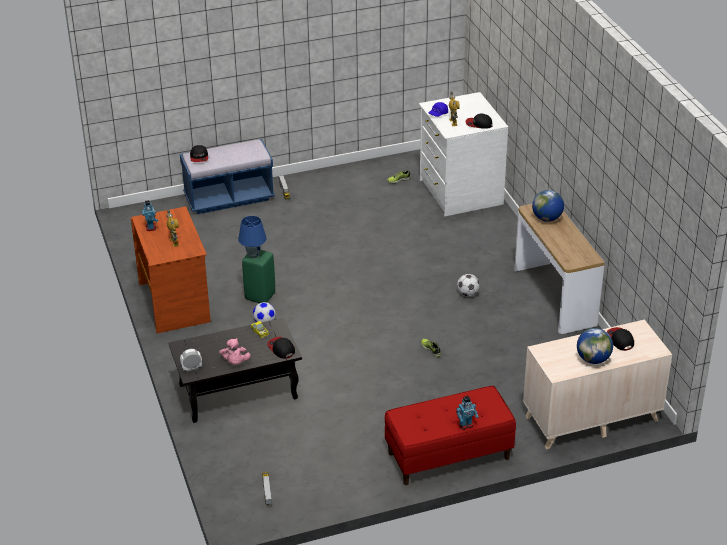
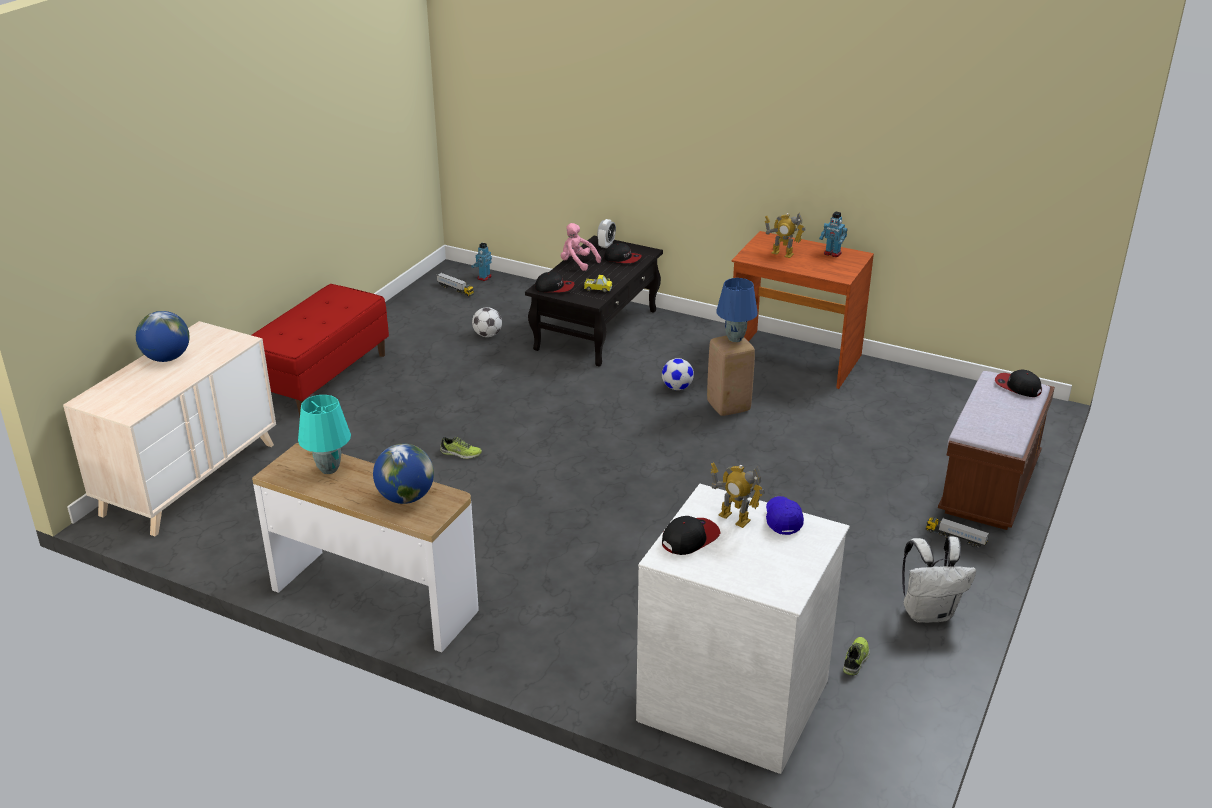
camera: 135 degrees right, 5 degrees down
blue bench [180,139,275,214] -> brown bench [938,371,1055,530]
green stool [242,250,275,303] -> beige stool [707,336,755,416]
toy robot [456,396,479,430] -> toy robot moved to [471,243,492,281]
football [457,274,480,296] -> football moved to [472,307,502,337]
cap [607,327,634,351] -> cap moved to [604,243,642,263]
none -> turquoise table lamp [298,395,351,474]
none -> white backpack [902,536,976,623]

